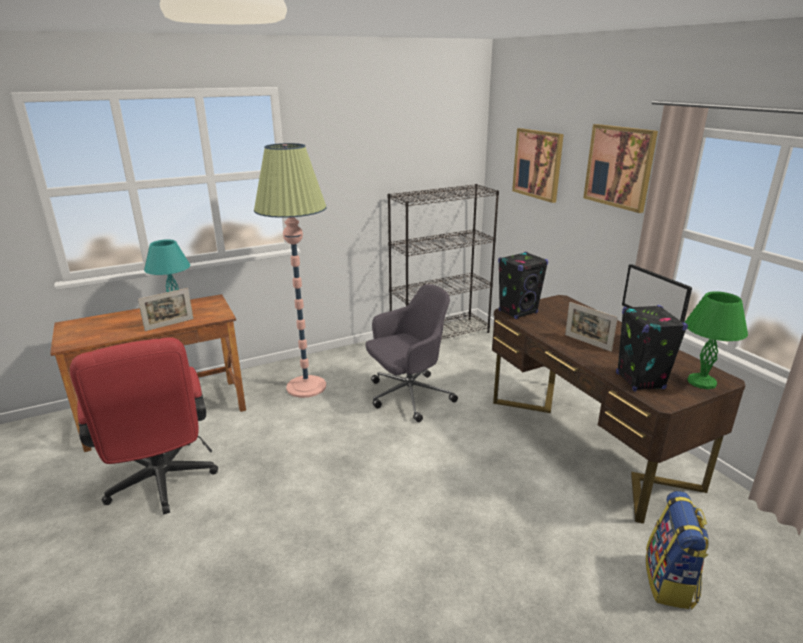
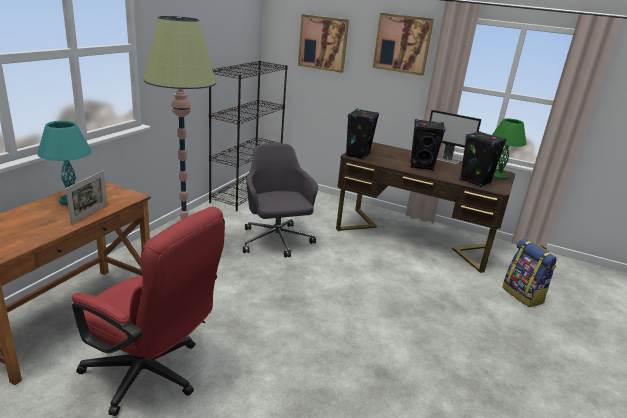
camera: 40 degrees left, 0 degrees up
grey office chair [366,284,458,422] -> grey office chair turned 45 degrees counterclockwise [243,143,318,258]
picture frame [565,302,618,352] -> black speaker [410,119,446,171]

